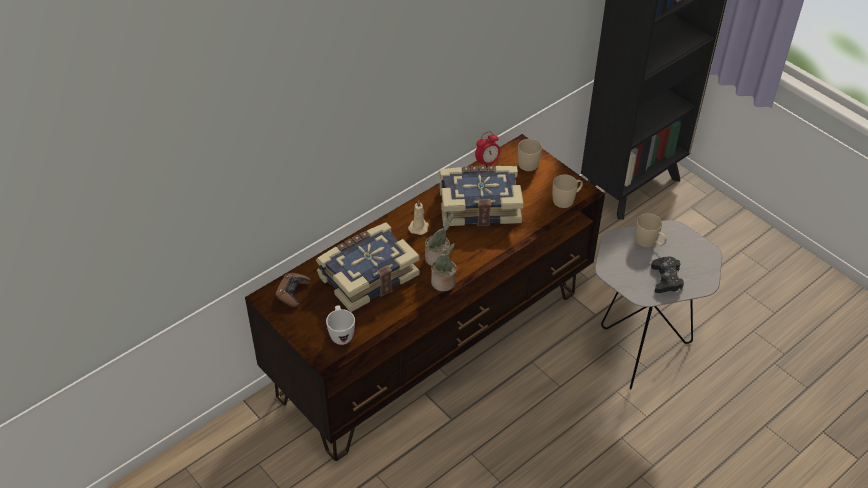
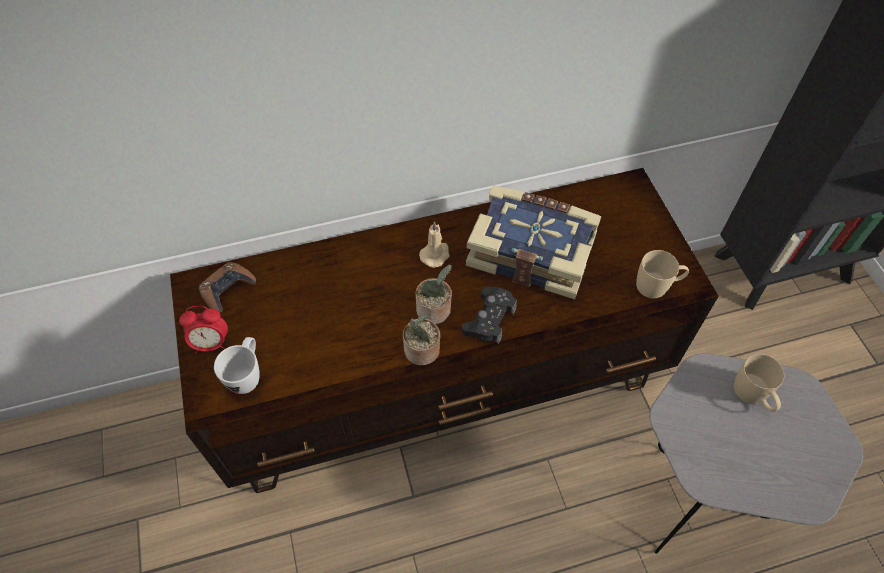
camera: 25 degrees right, 10 degrees up
book [316,222,420,312] -> none
alarm clock [475,131,501,166] -> alarm clock moved to [179,306,228,354]
beige mug [518,139,542,171] -> none
black game controller [651,257,684,293] -> black game controller moved to [461,286,517,344]

